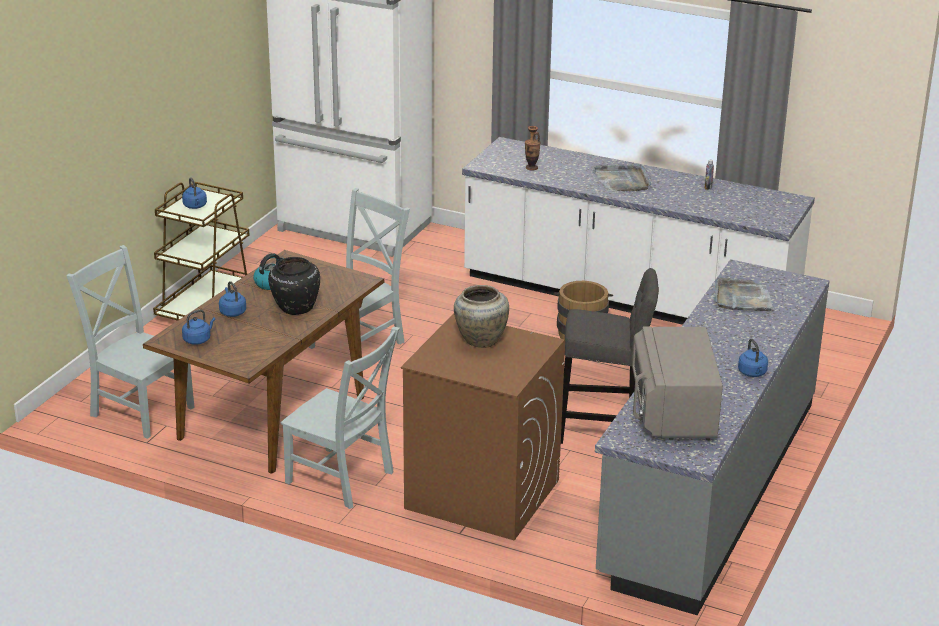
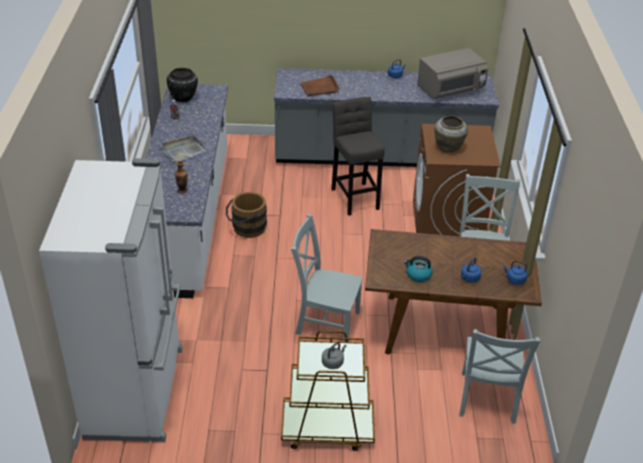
camera: 115 degrees left, 10 degrees up
blue kettle [182,177,207,209] -> grey kettle [322,342,347,369]
black vase [268,257,320,315] -> black vase moved to [167,68,198,102]
grey tray [714,277,774,311] -> brown tray [300,75,340,96]

